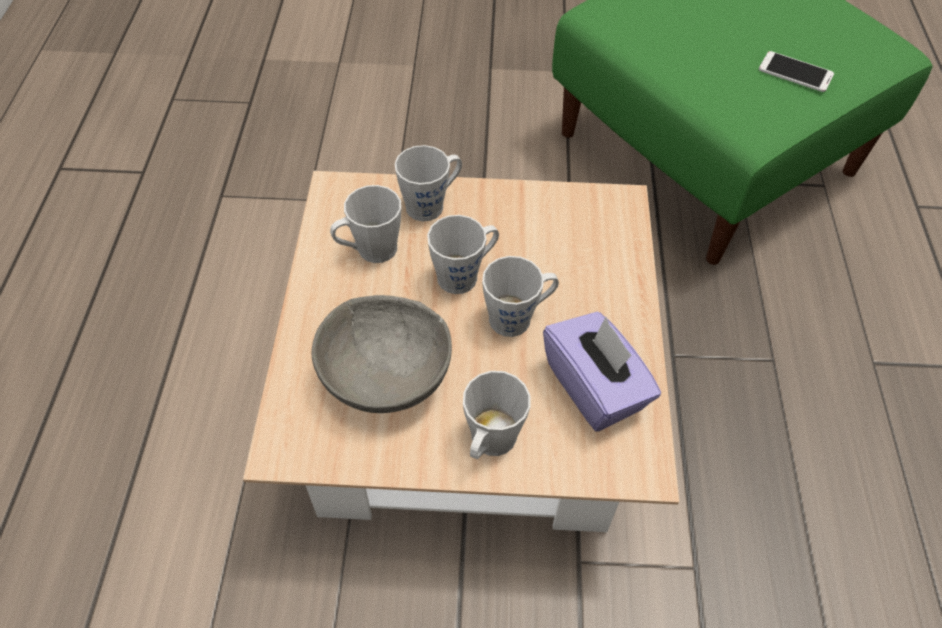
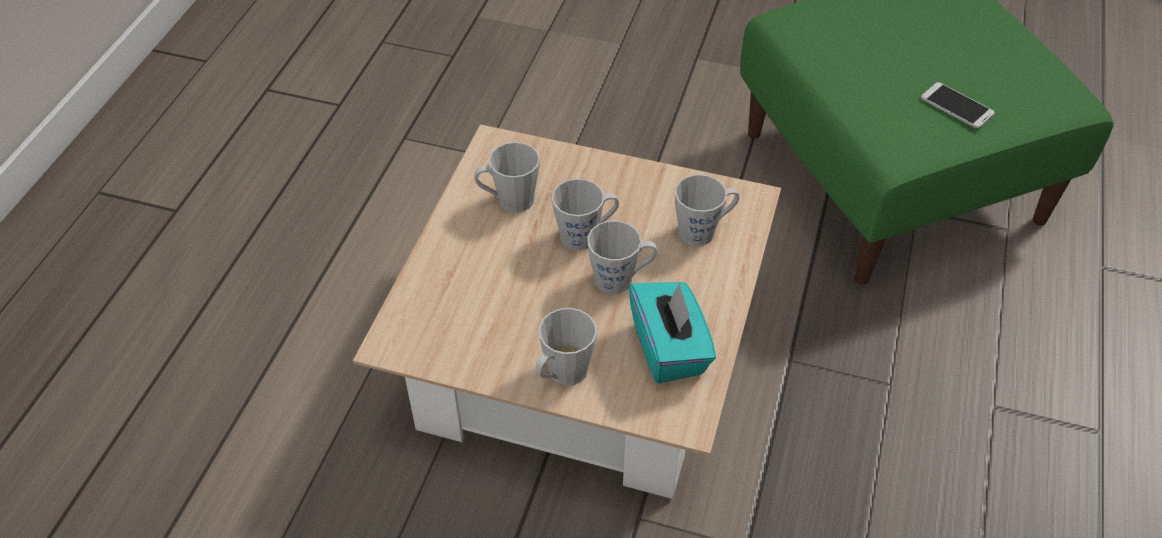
camera: 15 degrees right, 5 degrees down
grey bowl [312,295,452,413] -> none
grey mug [395,145,462,221] -> grey mug moved to [675,174,739,246]
purple tissue box [543,312,661,431] -> turquoise tissue box [629,282,716,383]

